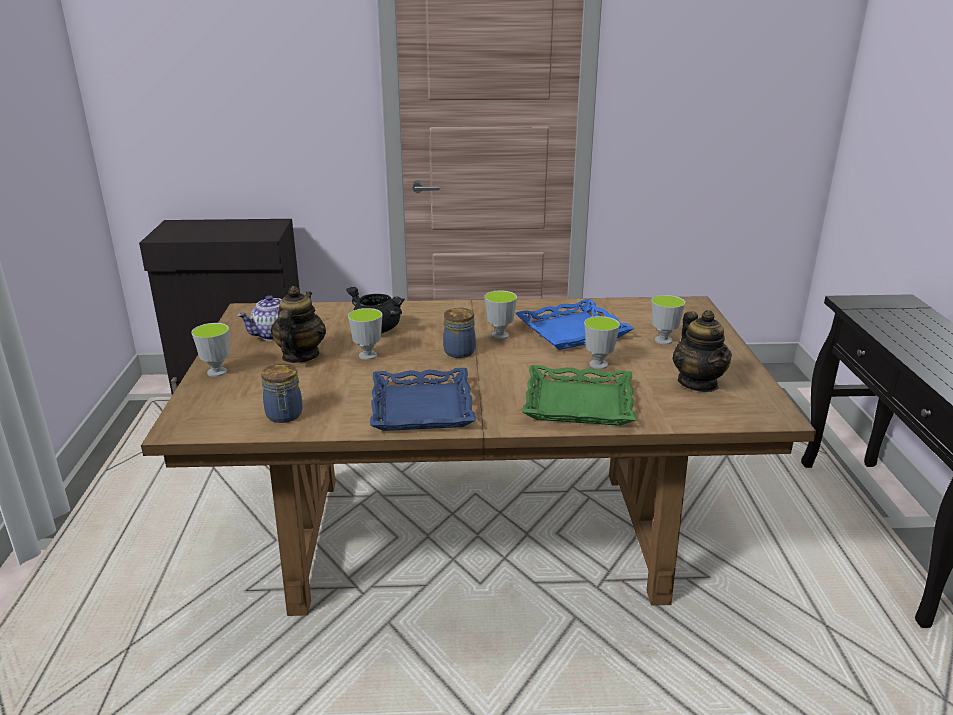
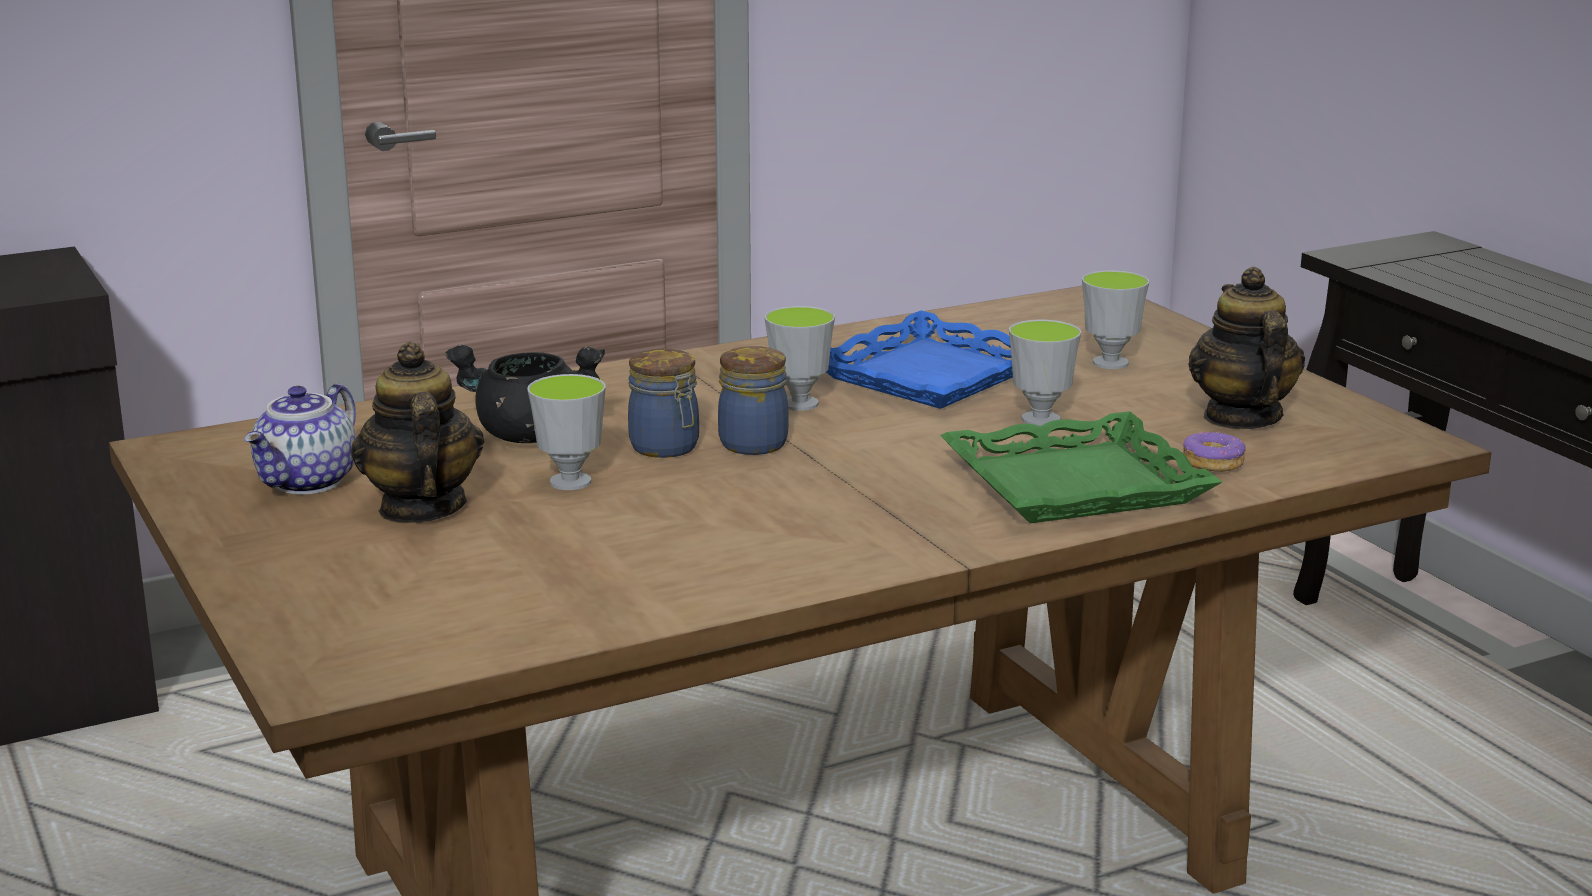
camera: 25 degrees left, 5 degrees down
cup [191,323,229,377] -> none
jar [261,364,303,423] -> jar moved to [628,349,699,458]
blue tray [370,368,476,431] -> none
teapot [673,310,732,392] -> teapot turned 150 degrees counterclockwise [1189,267,1305,429]
none -> donut [1183,431,1246,472]

